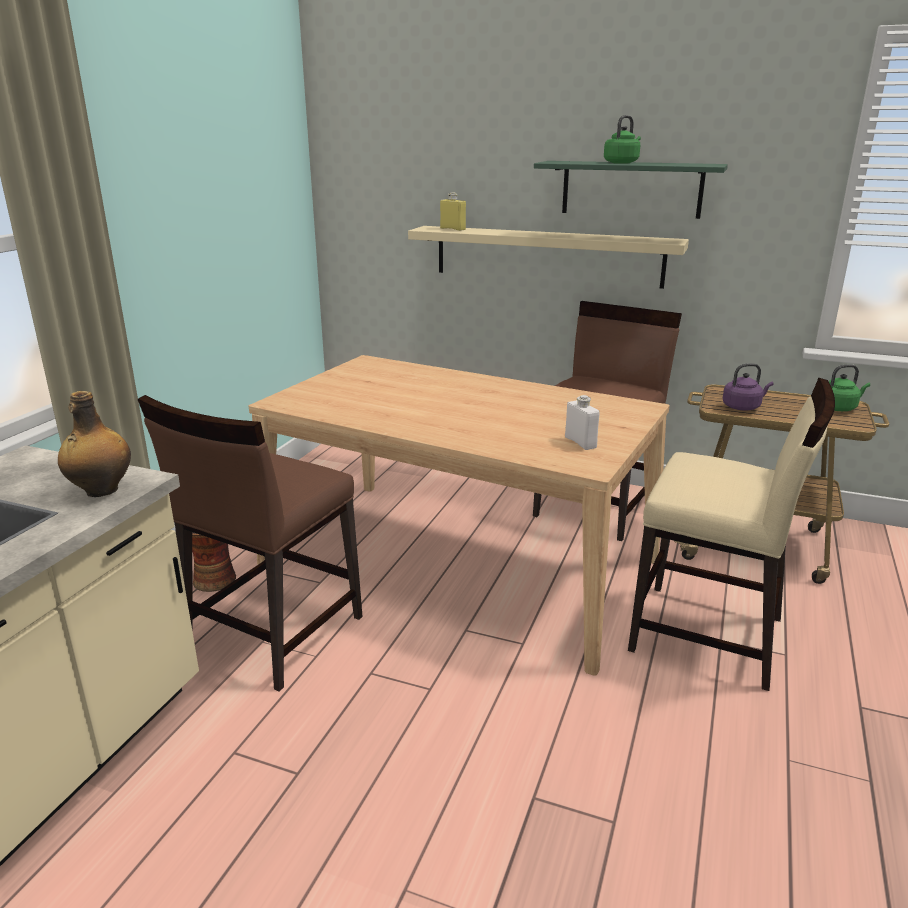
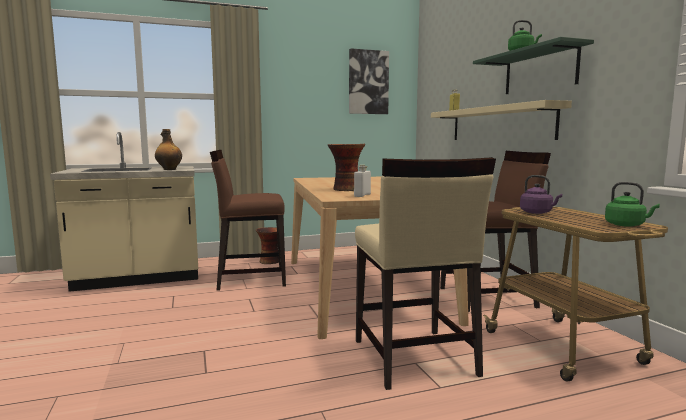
camera: 50 degrees right, 15 degrees down
none -> vase [328,144,365,191]
none -> picture [349,48,389,114]

